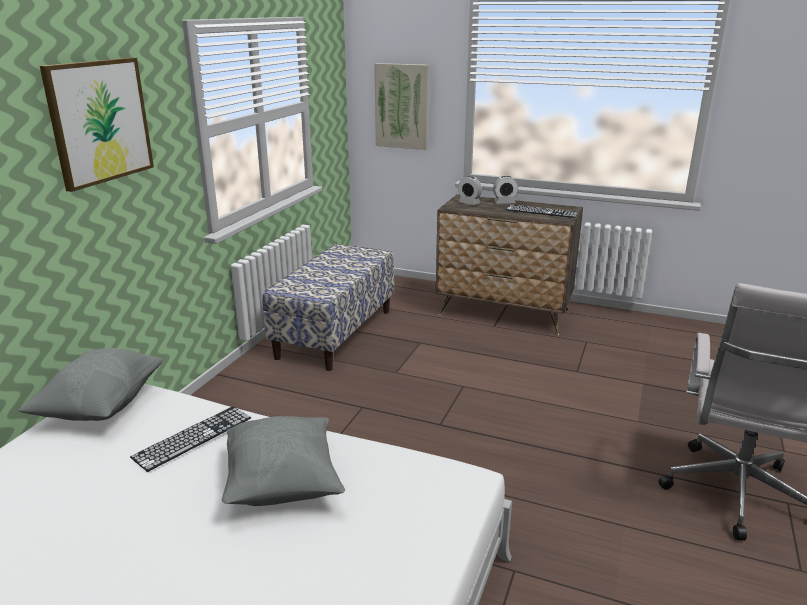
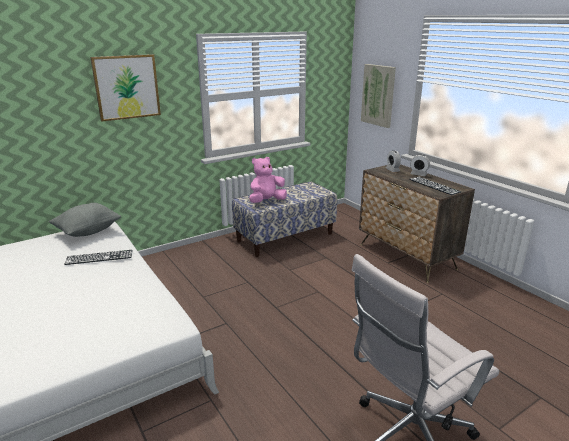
camera: 35 degrees right, 0 degrees up
grey pillow [222,416,345,506] -> none
none -> pink plush toy [249,157,287,203]

